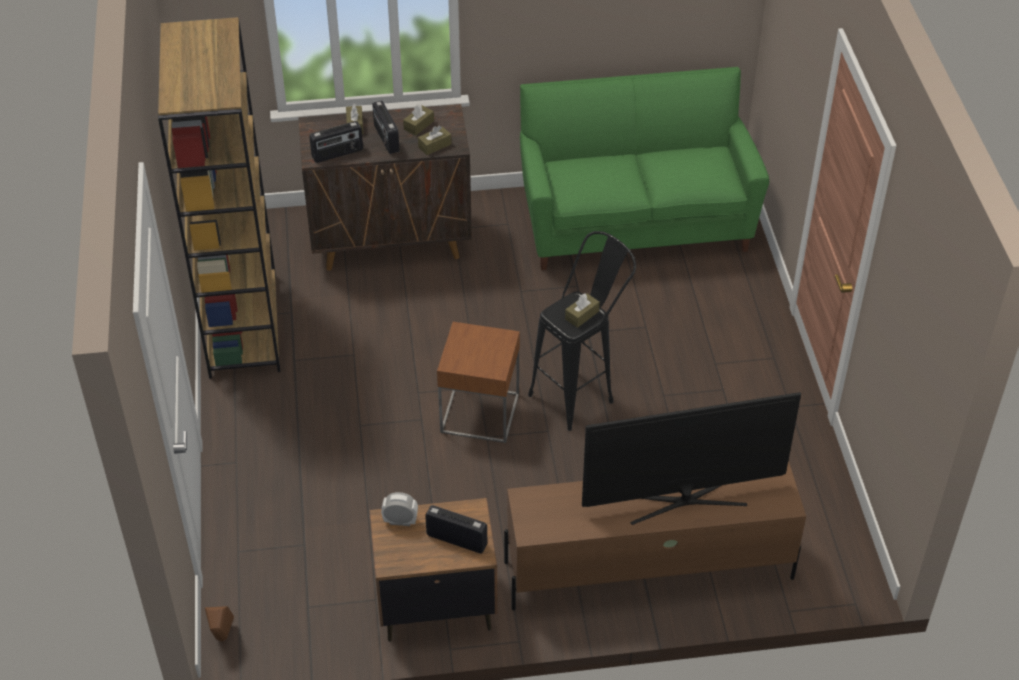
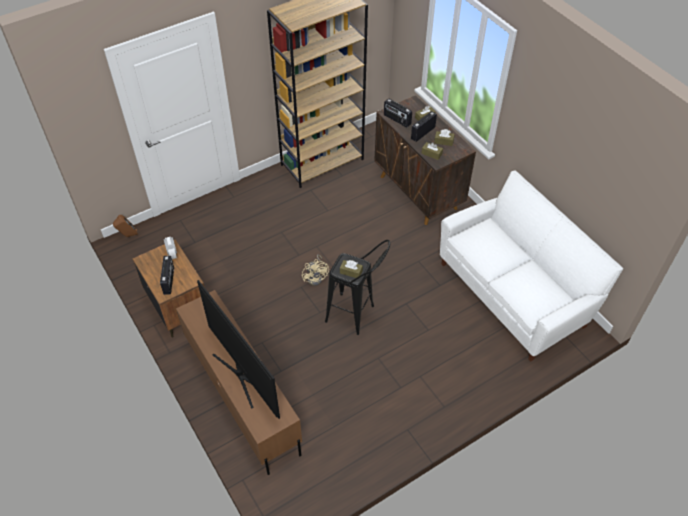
camera: 65 degrees right, 5 degrees up
brown side table [437,322,520,443] -> beige fan [302,254,329,286]
green sofa [520,67,769,270] -> white sofa [440,170,623,362]

